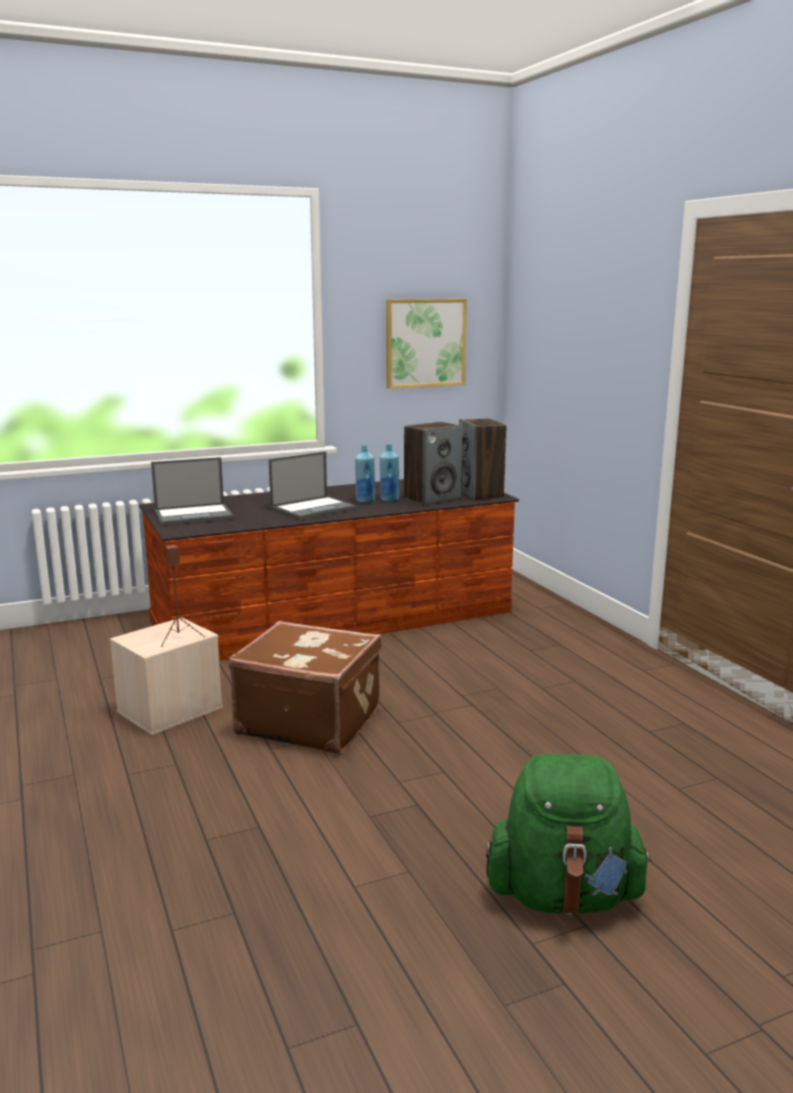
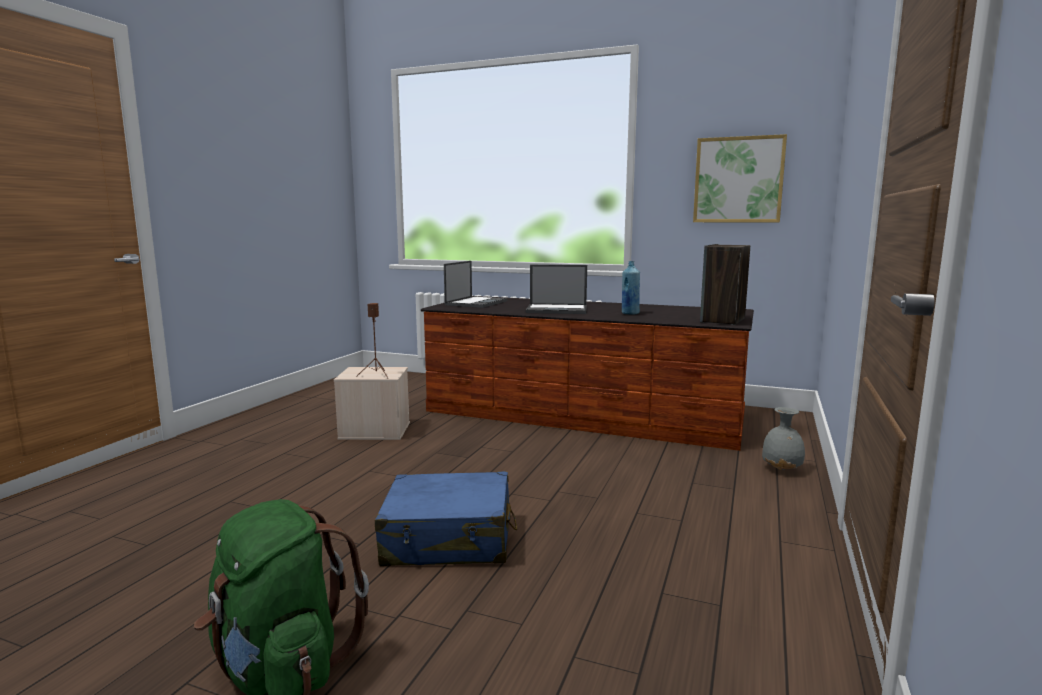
camera: 45 degrees right, 5 degrees down
laptop [151,457,234,526] -> laptop turned 90 degrees counterclockwise [444,261,507,308]
brown suitcase [229,621,382,754] -> none
blue bottle [355,445,375,503] -> none
speaker [404,422,463,506] -> none
none -> blue suitcase [375,471,517,566]
none -> grey vase [762,407,805,470]

